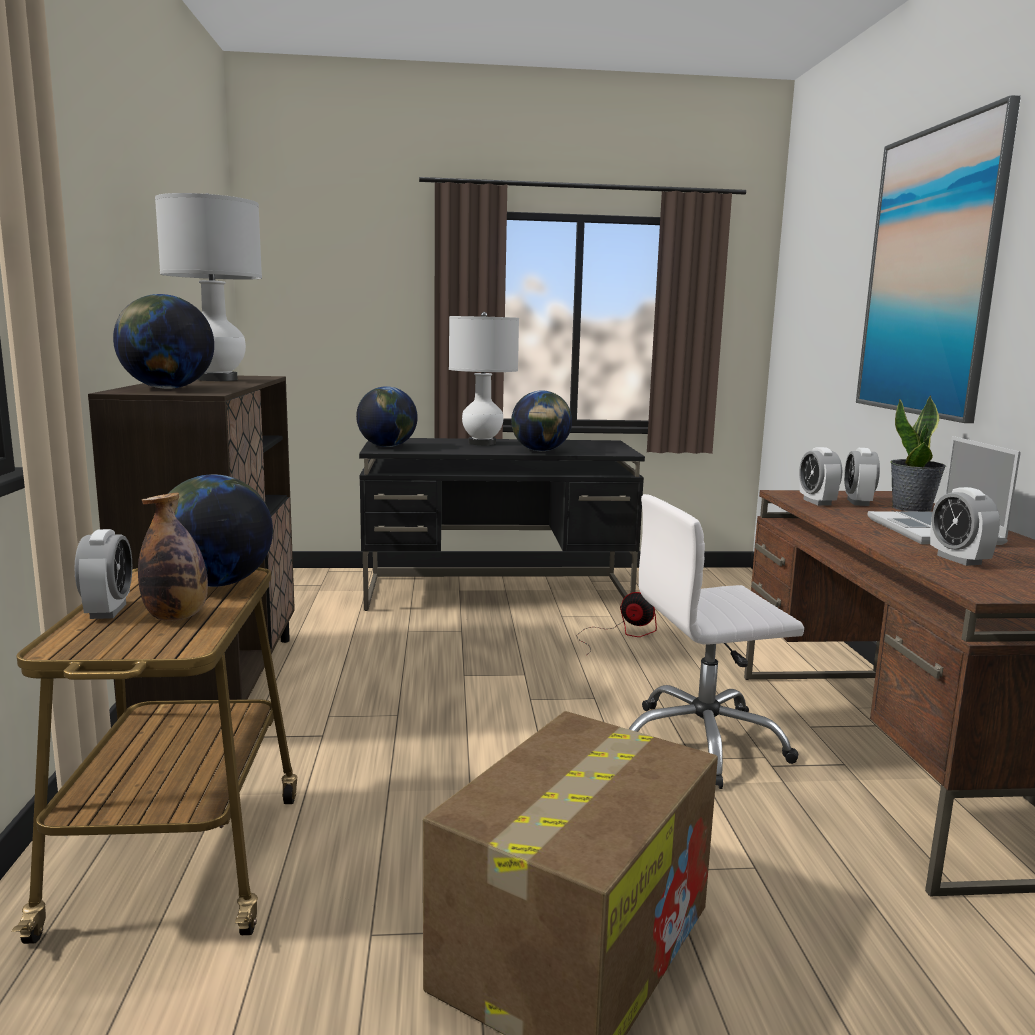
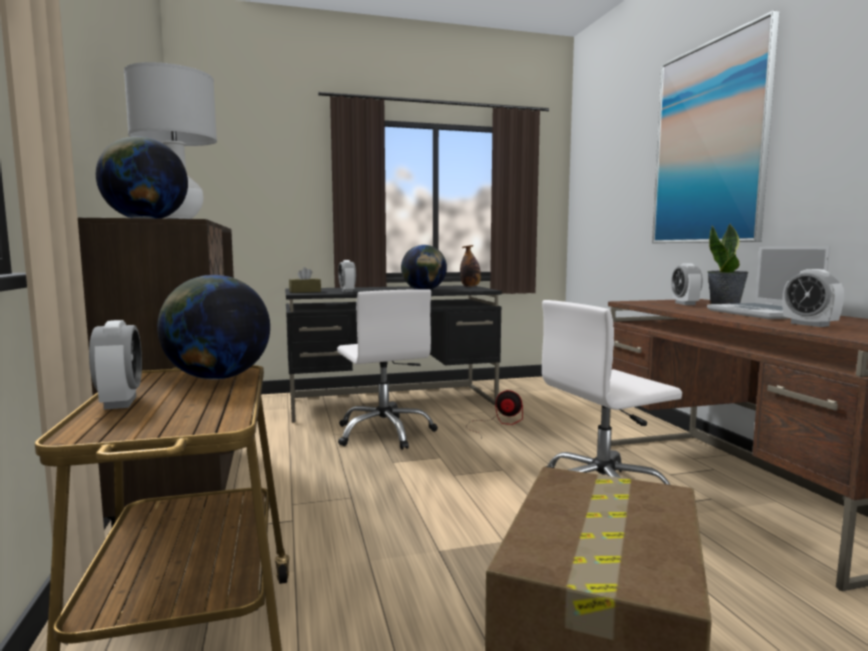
camera: 10 degrees left, 5 degrees down
bottle [138,493,208,621] -> bottle moved to [460,245,481,287]
globe [356,386,418,447] -> brown tissue box [289,267,321,293]
white table lamp [449,312,519,445] -> none
alarm clock [799,447,842,506] -> alarm clock moved to [338,260,356,292]
none -> white office chair [337,289,438,450]

